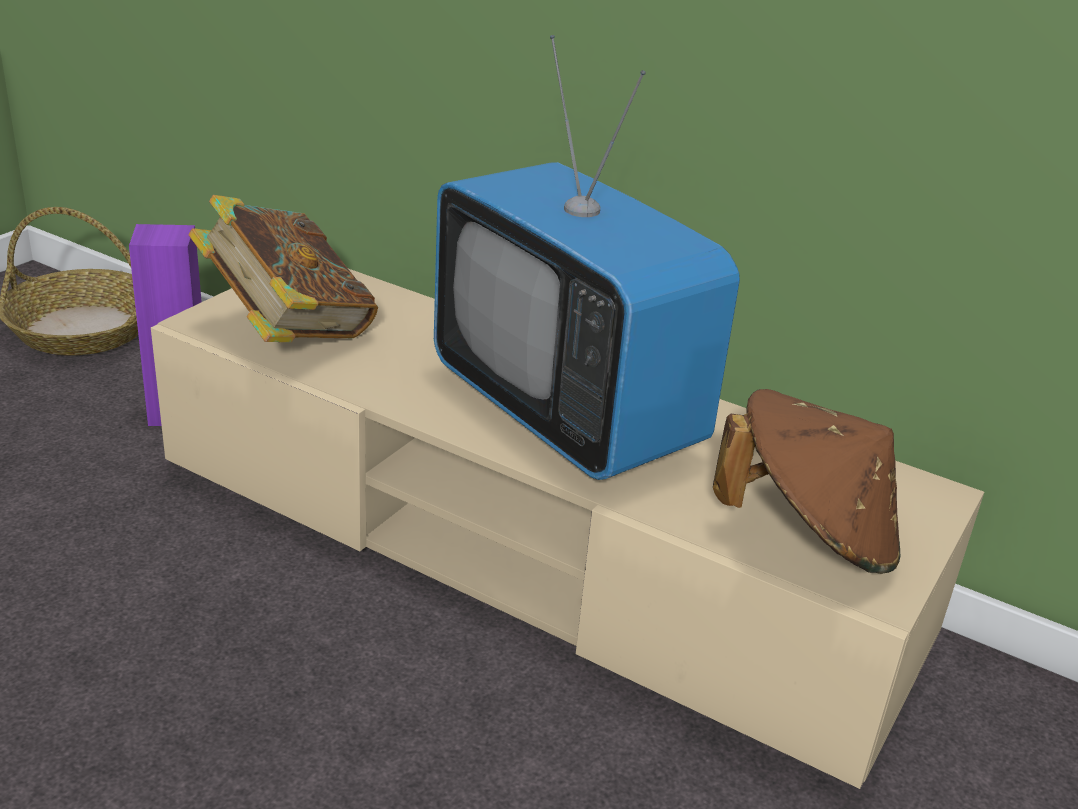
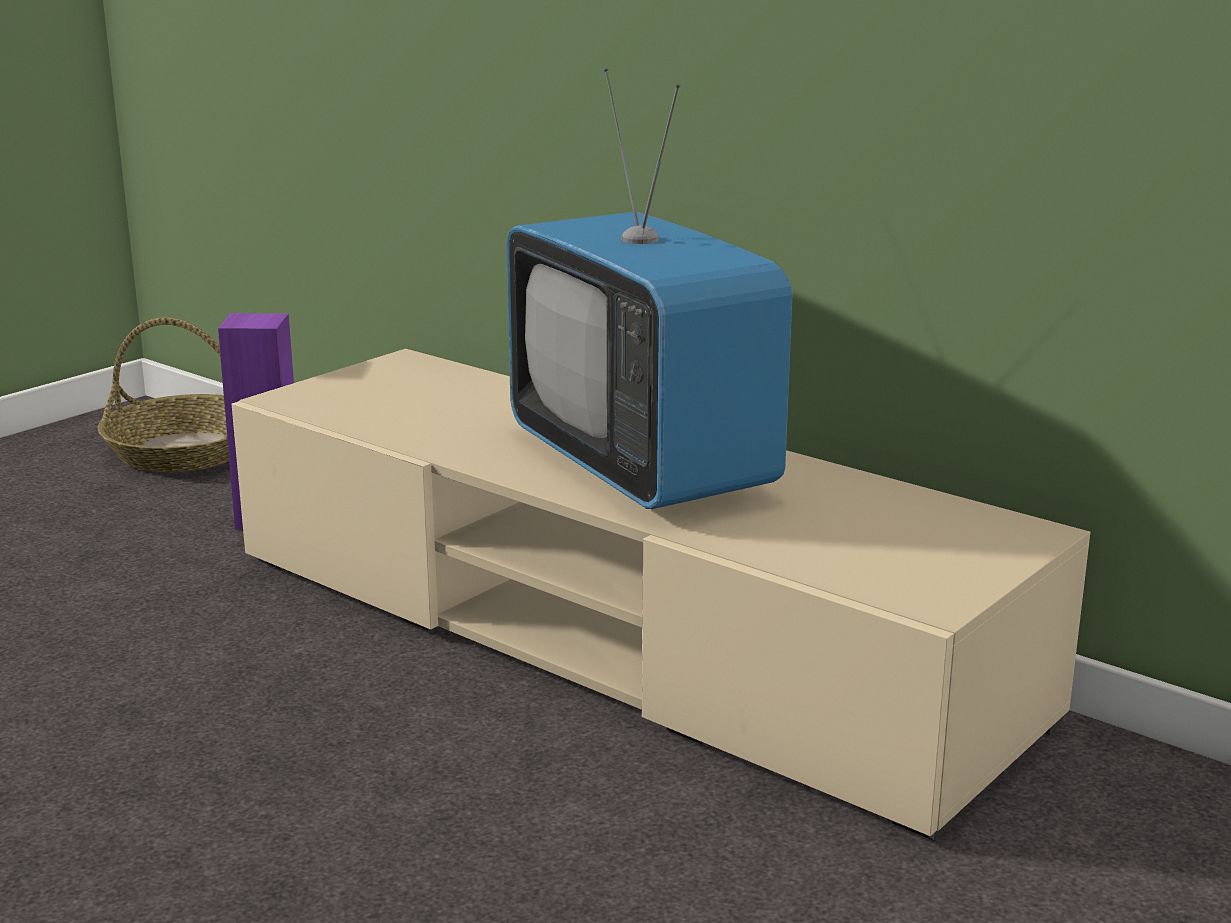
camera: 10 degrees right, 10 degrees down
book [188,195,378,342] -> none
brown hat [713,389,900,574] -> none

